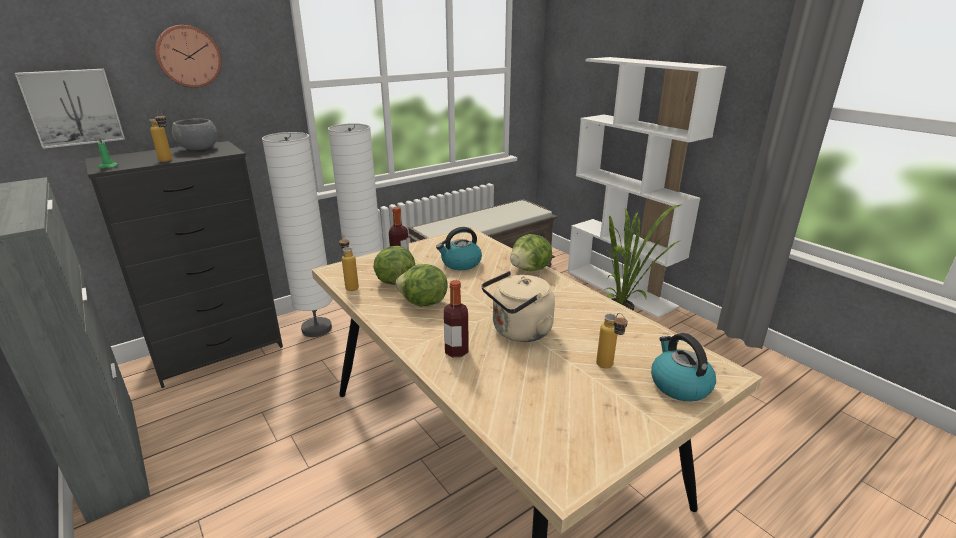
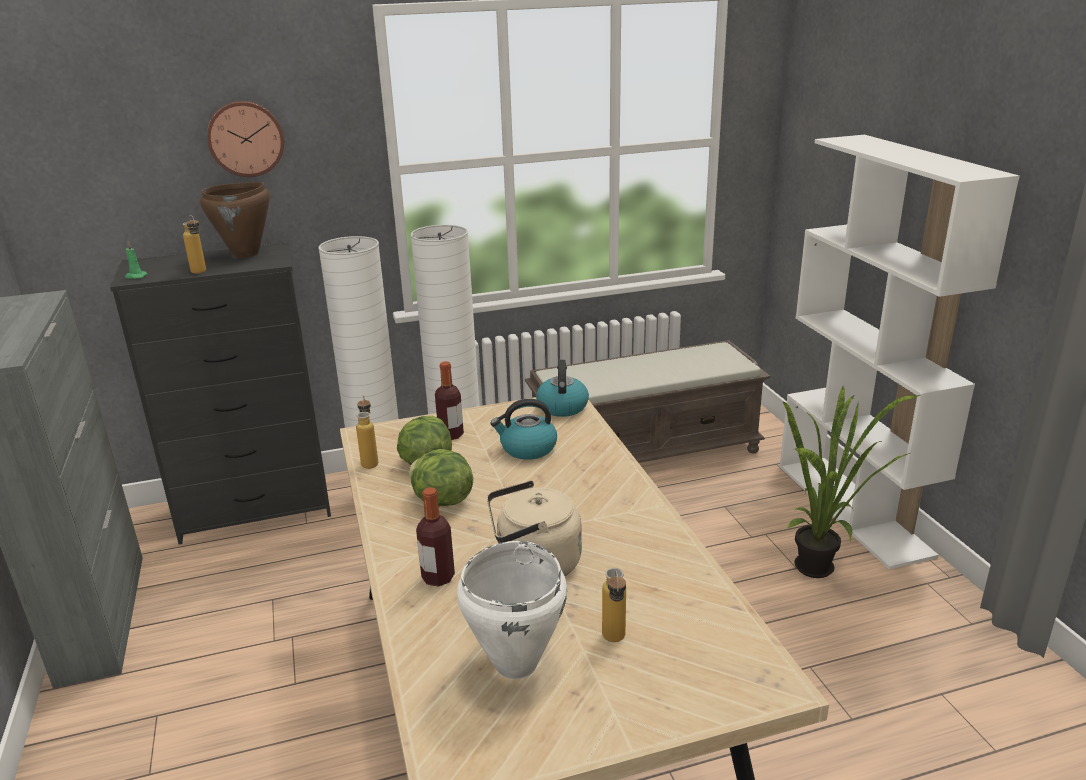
camera: 20 degrees right, 0 degrees up
picture [15,69,125,149] -> none
grey bowl [172,119,217,150] -> brown cooking pot [200,182,270,258]
lettuce [510,234,552,271] -> none
kettle [651,333,716,401] -> kettle moved to [536,360,589,417]
none -> white cooking pot [457,541,567,679]

